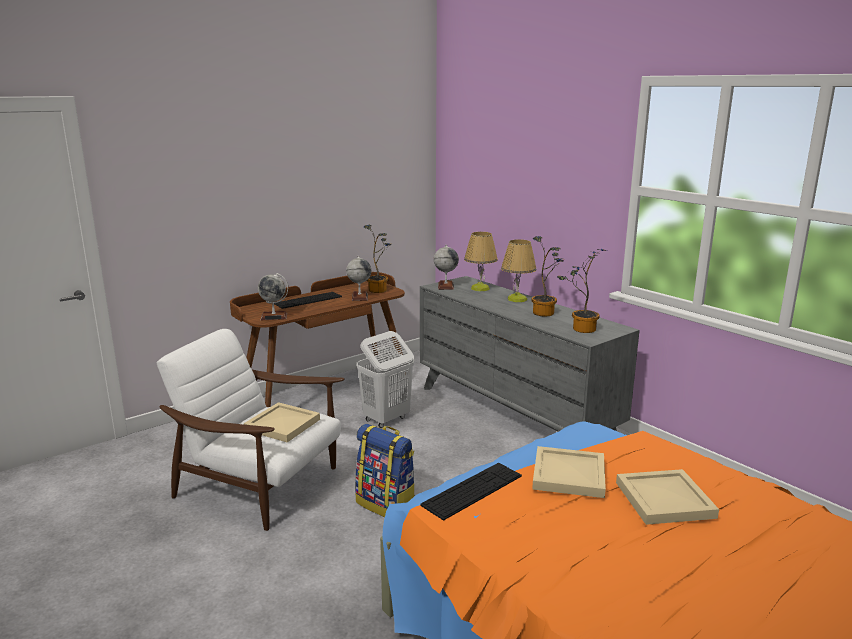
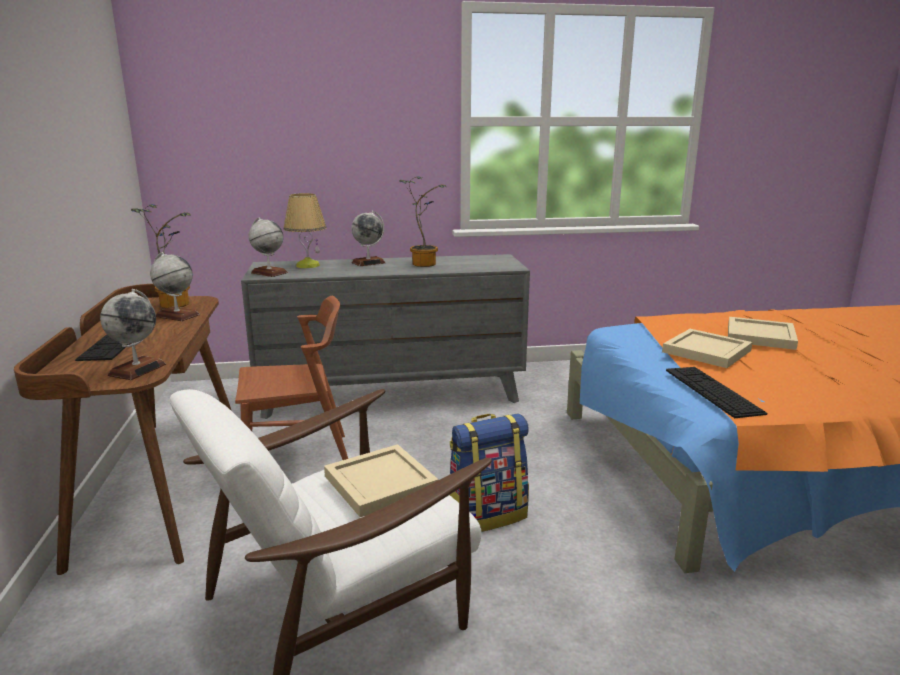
camera: 60 degrees left, 0 degrees up
white laundry basket [357,331,414,428] -> brown chair [235,296,348,460]
table lamp [501,239,536,302] -> globe [351,211,386,266]
potted plant [557,249,607,333] -> none

